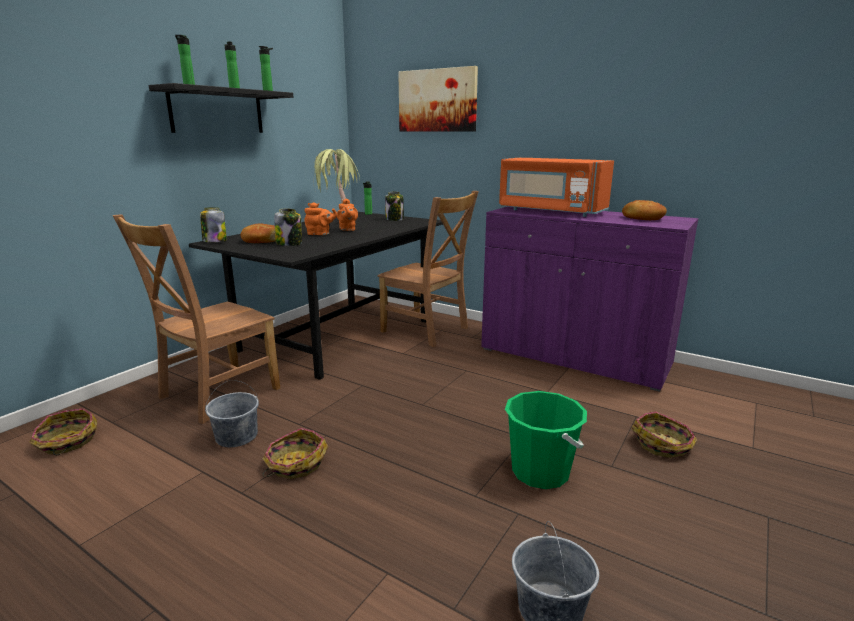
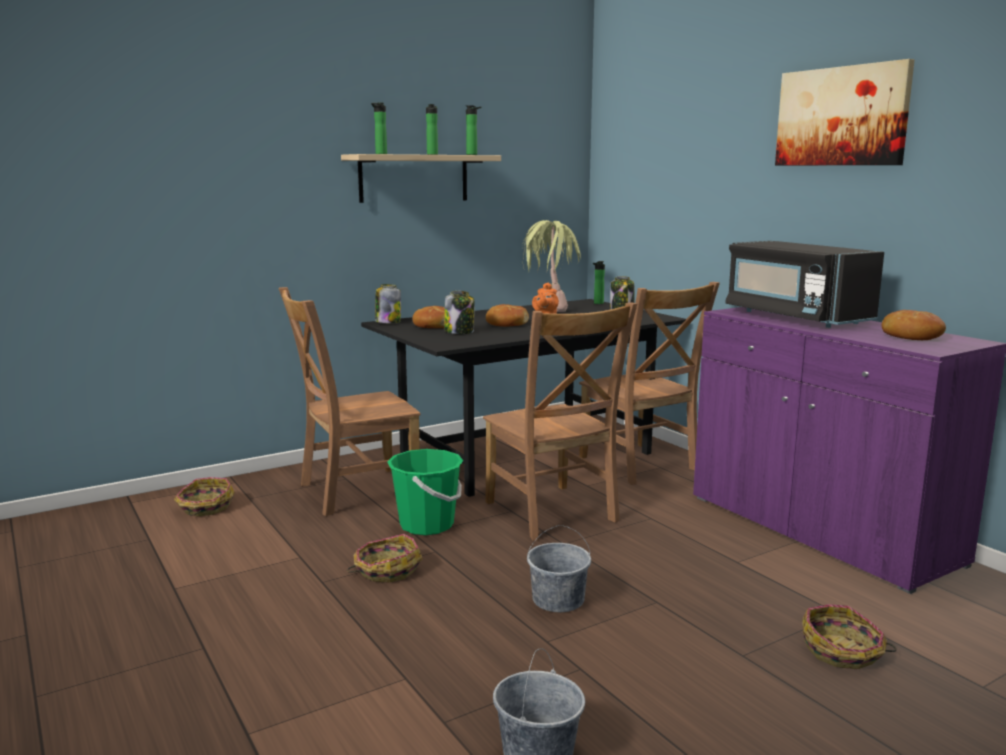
camera: 25 degrees right, 5 degrees down
black shelf [149,83,293,133] -> beige shelf [341,154,501,203]
grey bucket [205,380,259,447] -> grey bucket moved to [527,525,591,612]
orange teapot [304,203,338,235] -> bread [486,304,529,327]
picture [398,66,478,132] -> picture moved to [775,59,915,166]
orange microwave [499,158,614,217] -> black microwave [725,241,884,328]
green bucket [505,391,587,489] -> green bucket moved to [387,449,463,535]
none -> brown chair [483,302,637,541]

